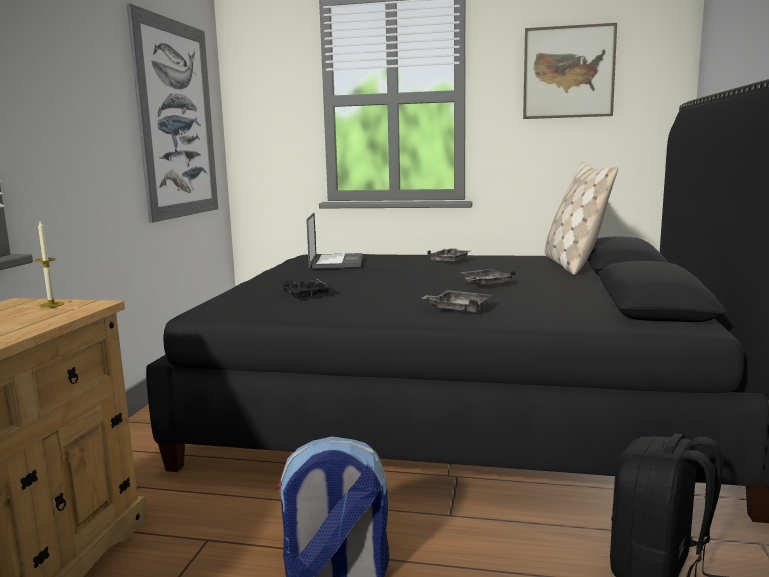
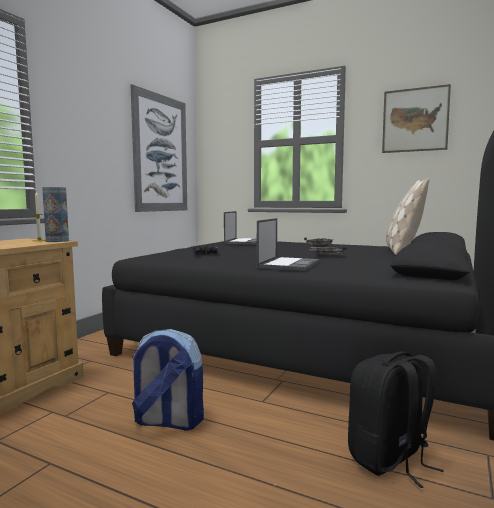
camera: 15 degrees right, 5 degrees down
grey tray [421,290,492,312] -> laptop [257,218,319,271]
none -> vase [42,187,69,242]

